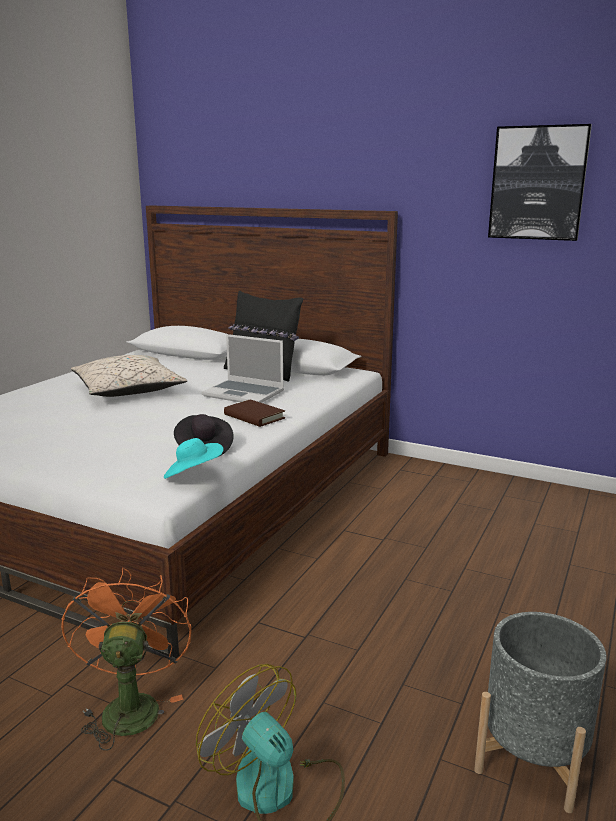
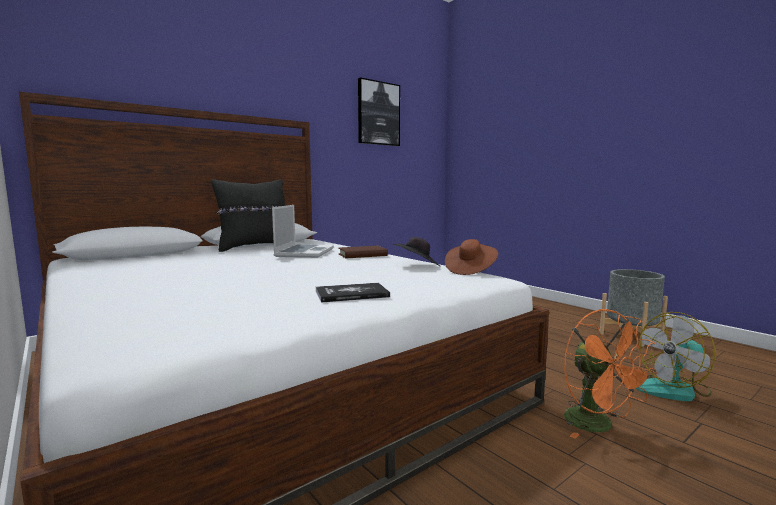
camera: 65 degrees left, 10 degrees down
orange fan [61,568,191,750] -> orange fan turned 135 degrees counterclockwise [564,309,657,439]
beige pillow [71,355,187,397] -> none
turquoise hat [164,438,223,479] -> brown hat [445,239,498,275]
laptop [202,334,284,403] -> laptop turned 45 degrees counterclockwise [272,205,334,258]
none -> book [316,283,390,302]

